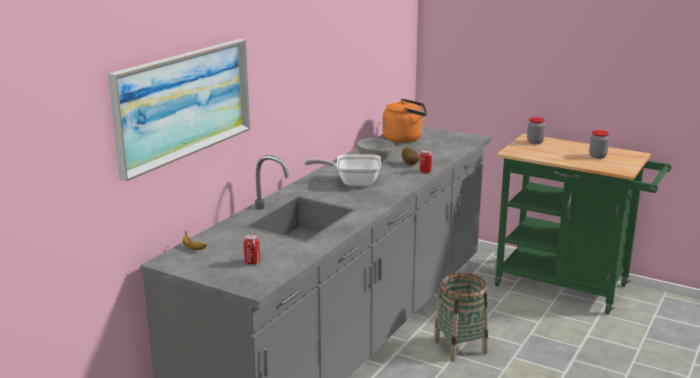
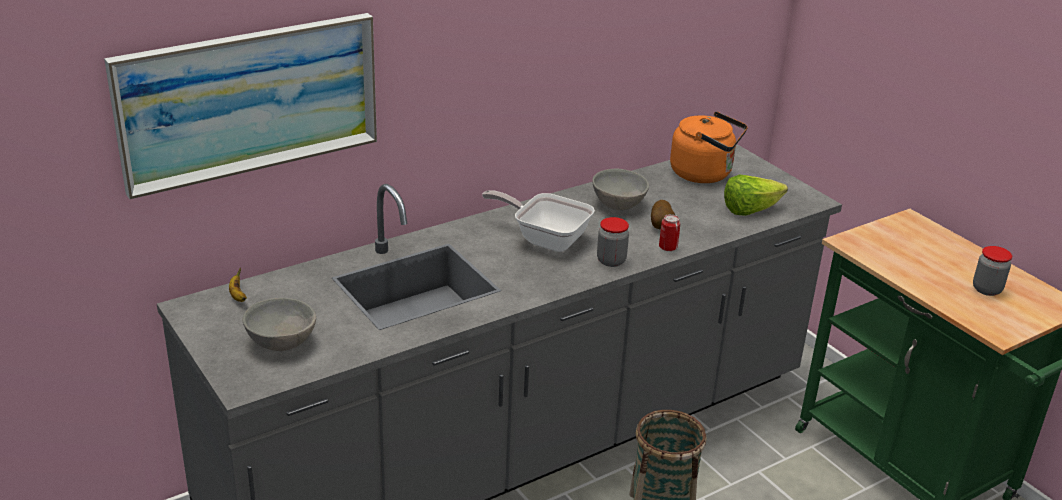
camera: 25 degrees right, 10 degrees up
can [244,234,260,265] -> grey bowl [242,298,316,351]
jar [527,117,545,144] -> jar moved to [597,217,629,267]
none -> lettuce [724,174,788,216]

